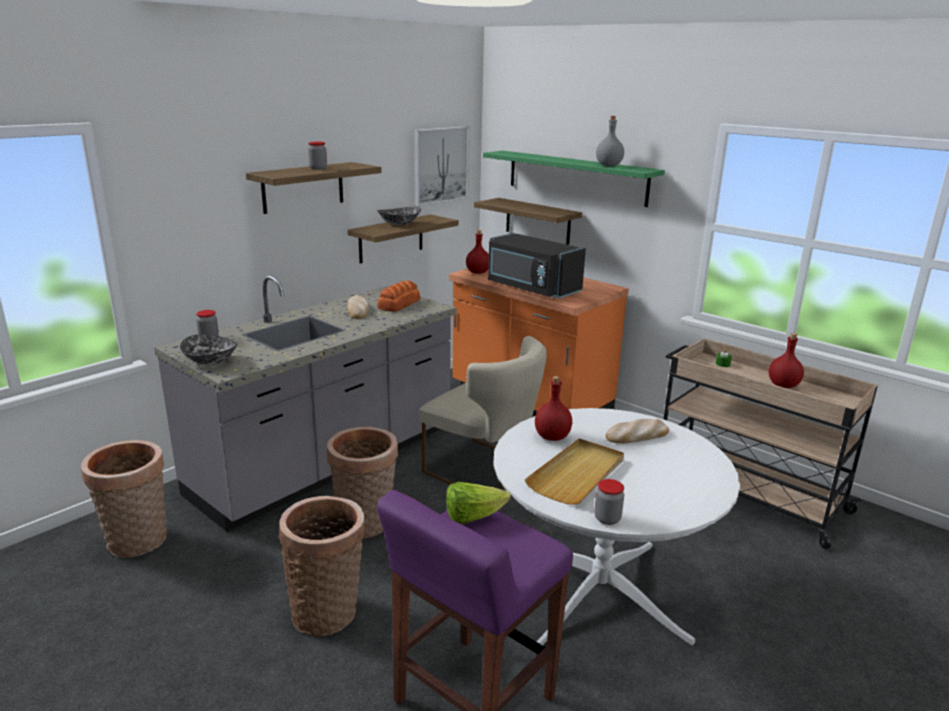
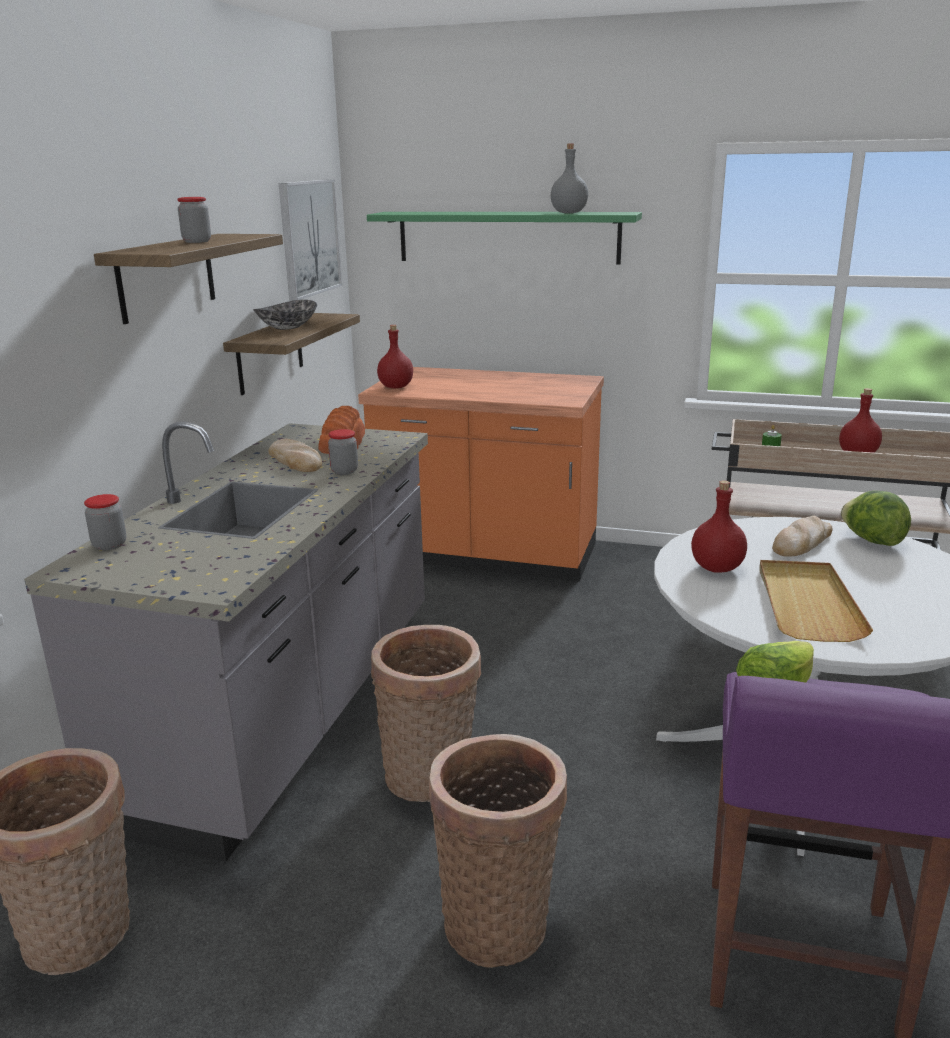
camera: 25 degrees left, 0 degrees up
bowl [180,334,237,365] -> none
beige chair [419,336,547,490] -> none
shelf [474,198,582,245] -> none
black microwave [488,233,586,299] -> none
jar [594,479,624,525] -> jar moved to [328,429,358,475]
none -> lettuce [841,491,911,546]

